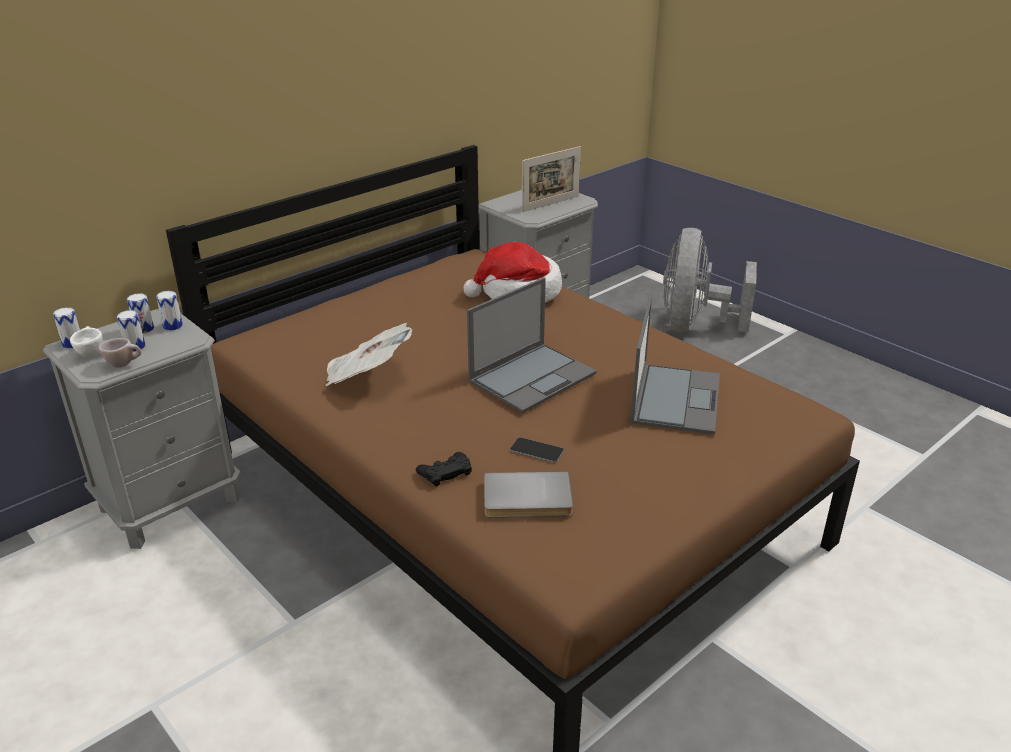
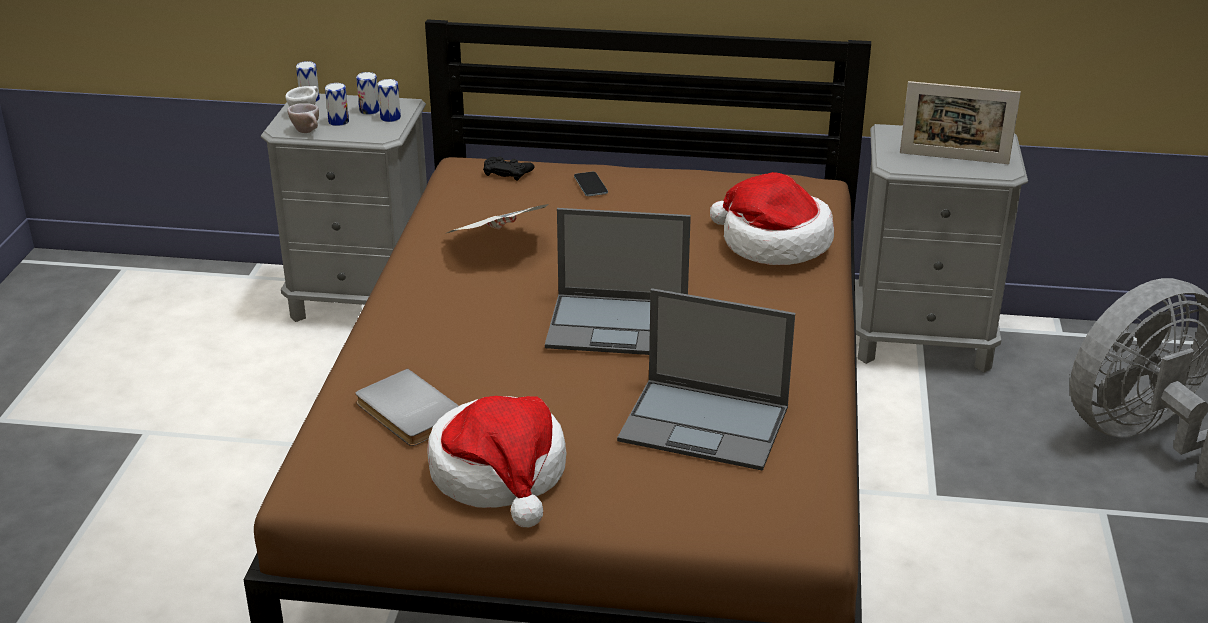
camera: 50 degrees right, 0 degrees up
black game controller [416,452,472,486] -> black game controller moved to [483,156,534,181]
phone [511,437,564,463] -> phone moved to [574,172,608,196]
laptop [630,297,720,434] -> laptop turned 45 degrees clockwise [617,288,795,471]
none -> hat [427,396,567,527]

